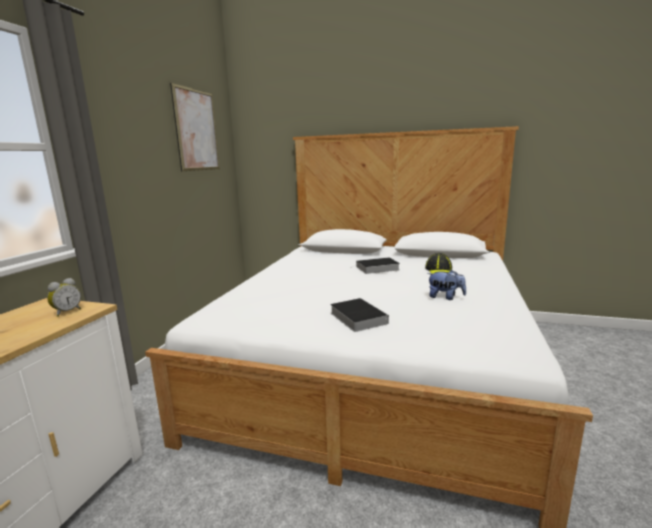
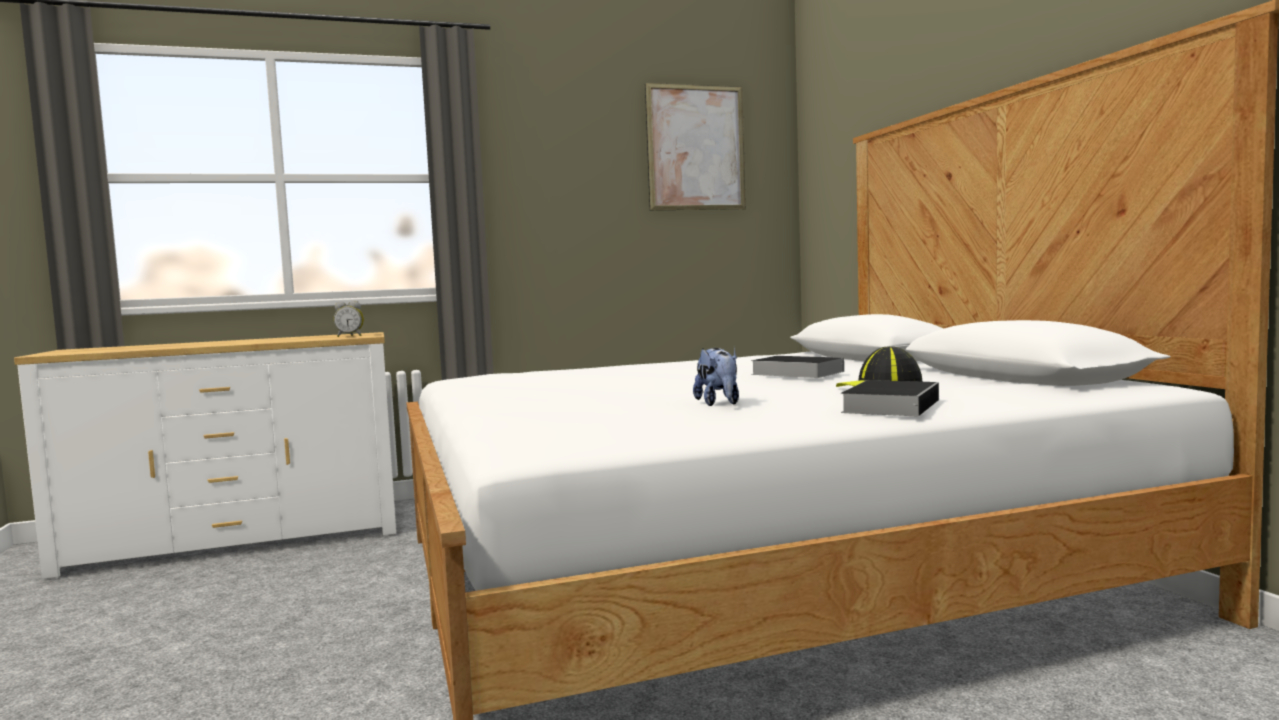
camera: 55 degrees right, 10 degrees down
book [330,298,389,332] -> book moved to [841,380,939,416]

